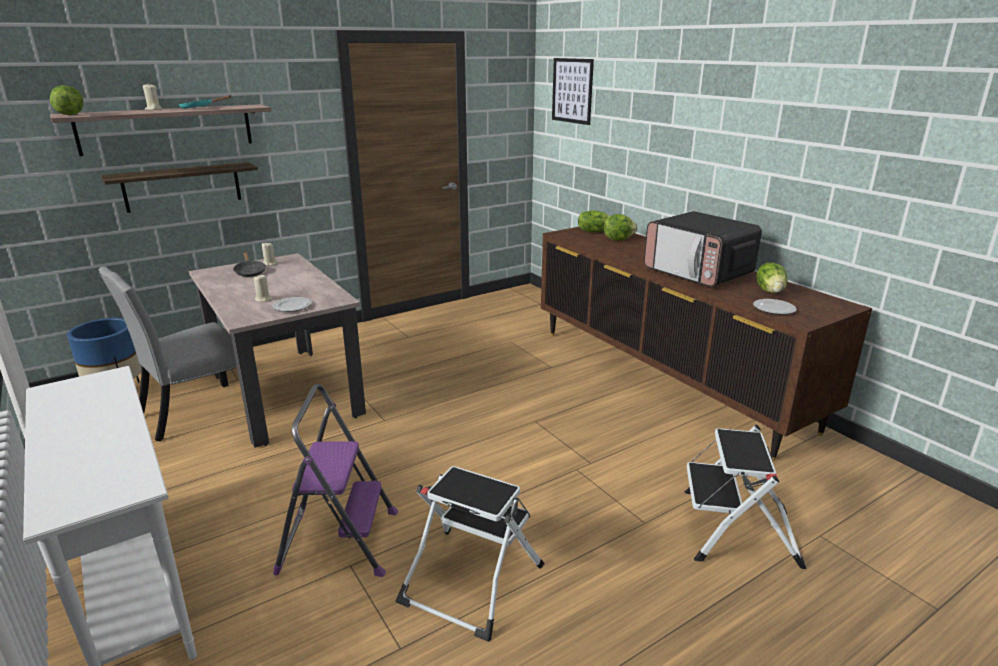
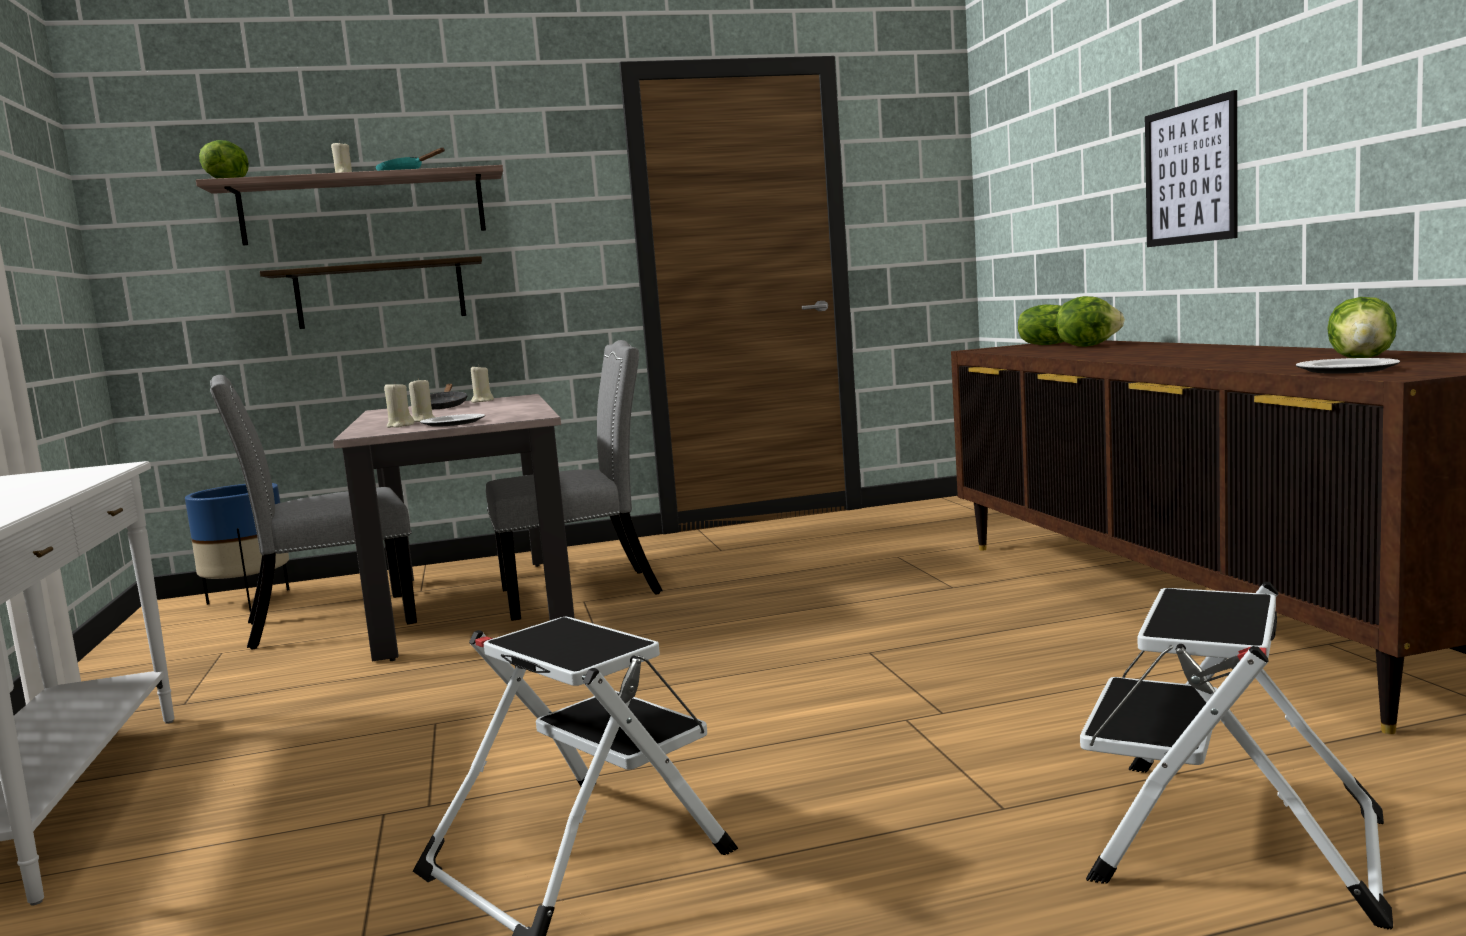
camera: 20 degrees right, 15 degrees down
purple step ladder [273,384,398,577] -> none
picture [552,58,594,125] -> picture moved to [1145,90,1238,247]
microwave [644,211,762,287] -> none
none -> beige candle [384,381,414,428]
none -> grey chair [486,340,663,621]

